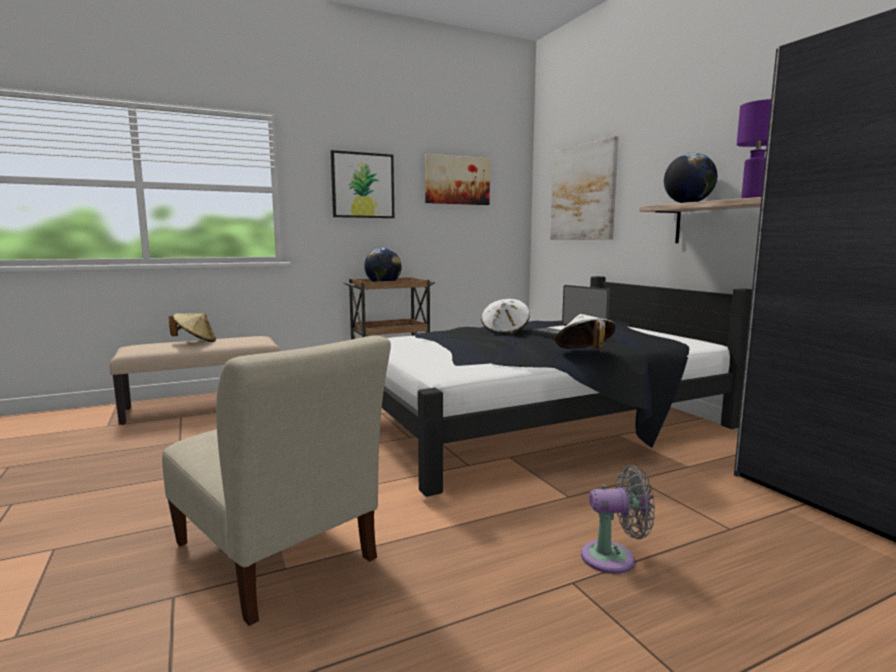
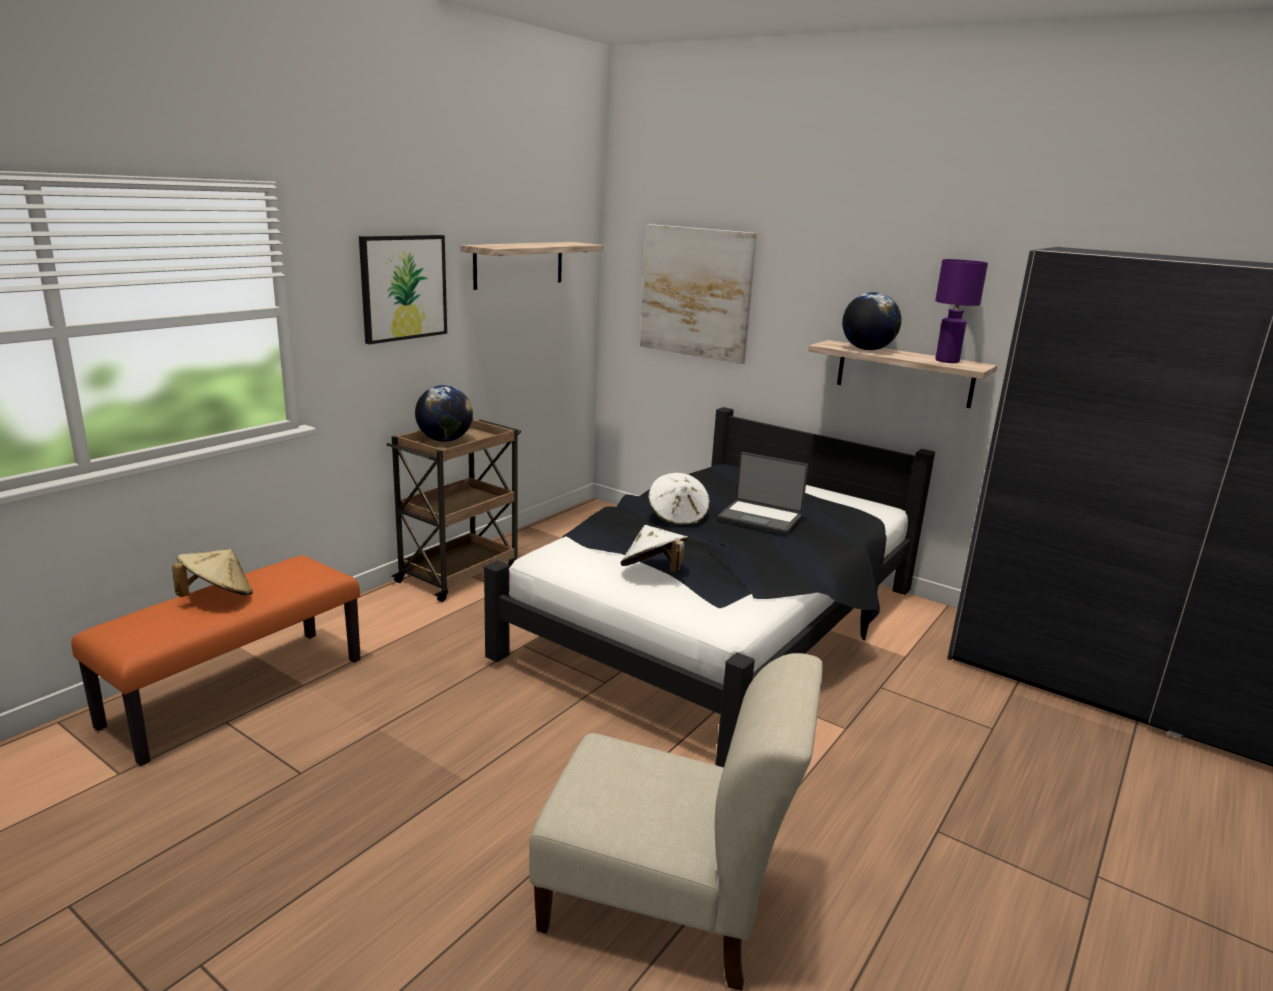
camera: 30 degrees left, 10 degrees up
beige bench [110,336,280,425] -> orange bench [71,555,361,766]
picture [425,154,490,205] -> shelf [461,242,603,290]
white hat [555,314,616,349] -> white hat moved to [621,525,688,573]
grey fan [581,465,655,574] -> none

